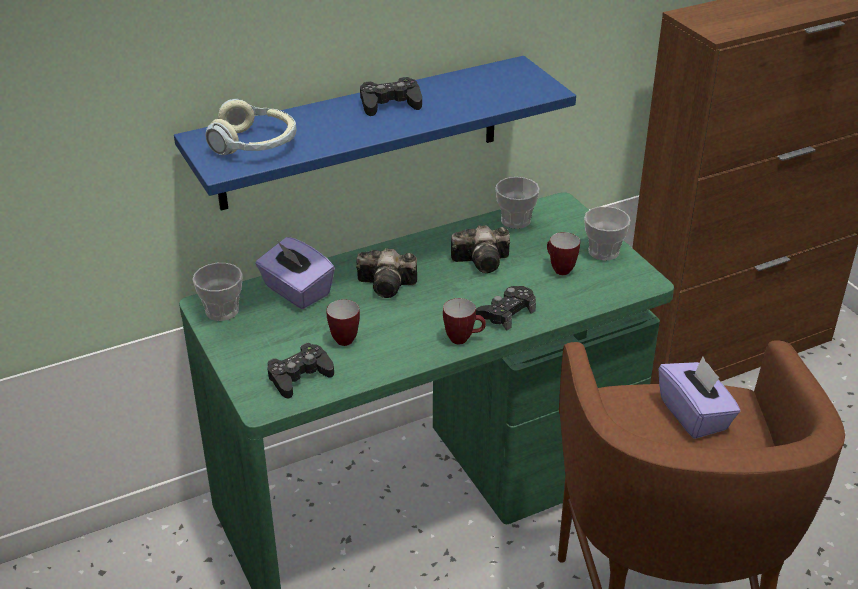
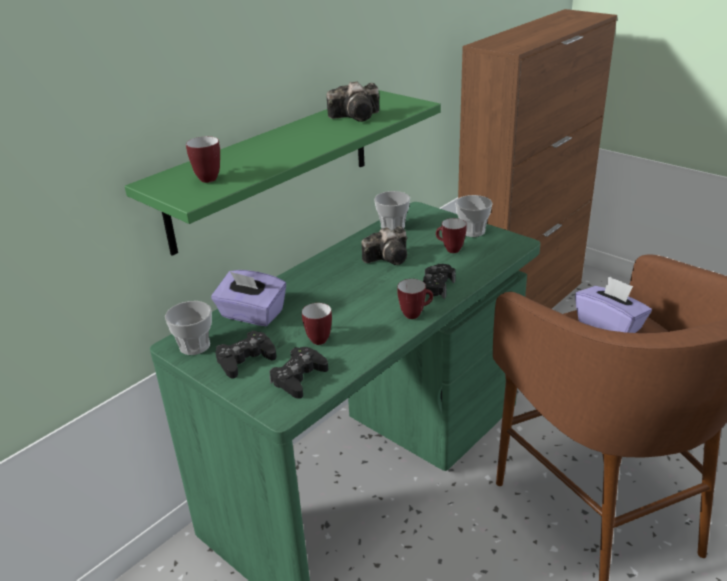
camera: 20 degrees left, 5 degrees down
blue shelf [174,56,576,211] -> green shelf [125,90,441,256]
headphones [205,99,297,155] -> mug [186,136,220,183]
camera [356,248,417,298] -> camera moved to [327,81,379,122]
black game controller [360,77,422,116] -> black game controller moved to [215,331,277,379]

